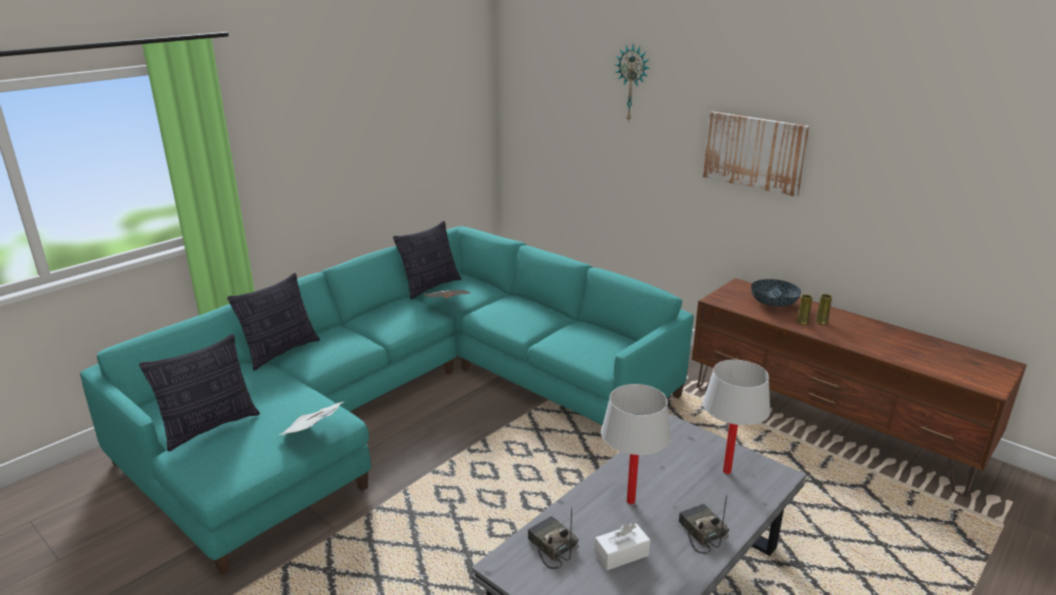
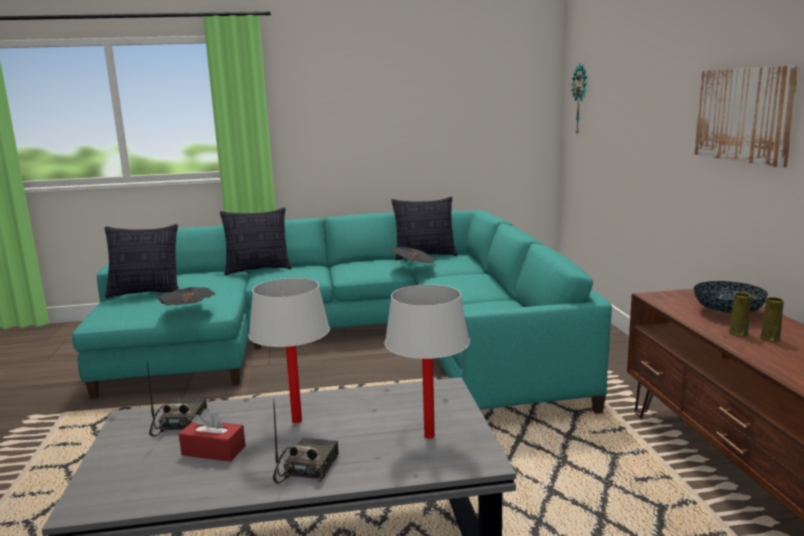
camera: 40 degrees right, 10 degrees down
white tissue box [594,523,650,570] -> red tissue box [179,408,246,462]
wall clock [615,44,650,123] -> wall clock moved to [572,64,587,134]

